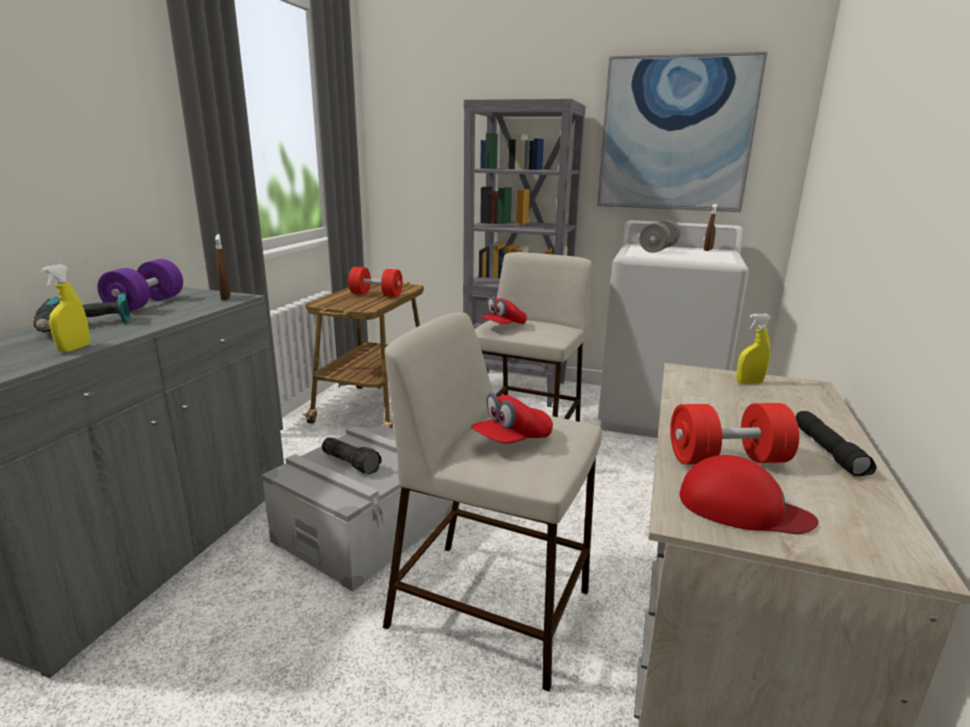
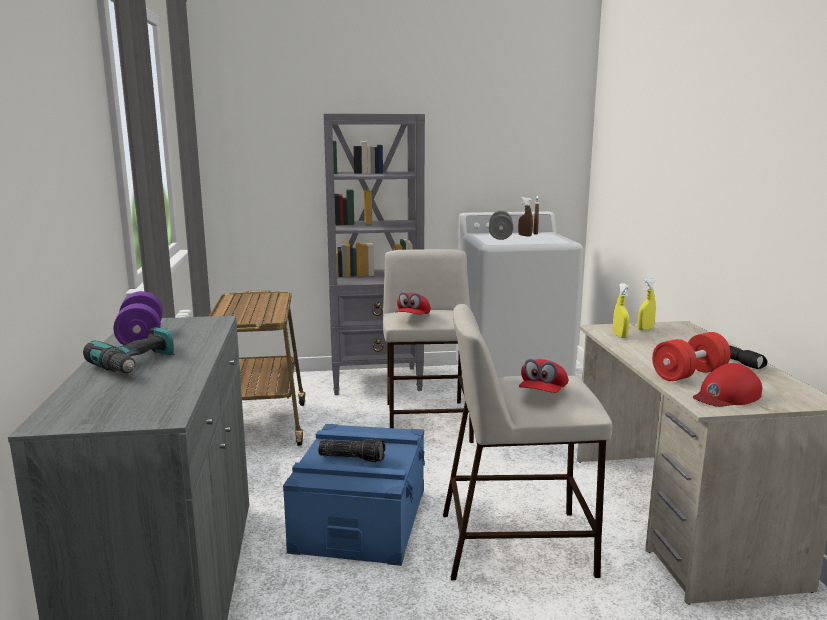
camera: 25 degrees left, 5 degrees down
yellow spray bottle [41,264,90,353] -> yellow spray bottle moved to [613,283,630,338]
brown spray bottle [215,234,231,300] -> brown spray bottle moved to [518,197,533,237]
grey storage box [261,421,453,592] -> blue storage box [283,424,425,566]
red dumbbell [348,267,403,297] -> none
picture [597,52,767,212] -> none
red cap [679,455,818,534] -> red cap turned 150 degrees clockwise [693,363,762,407]

